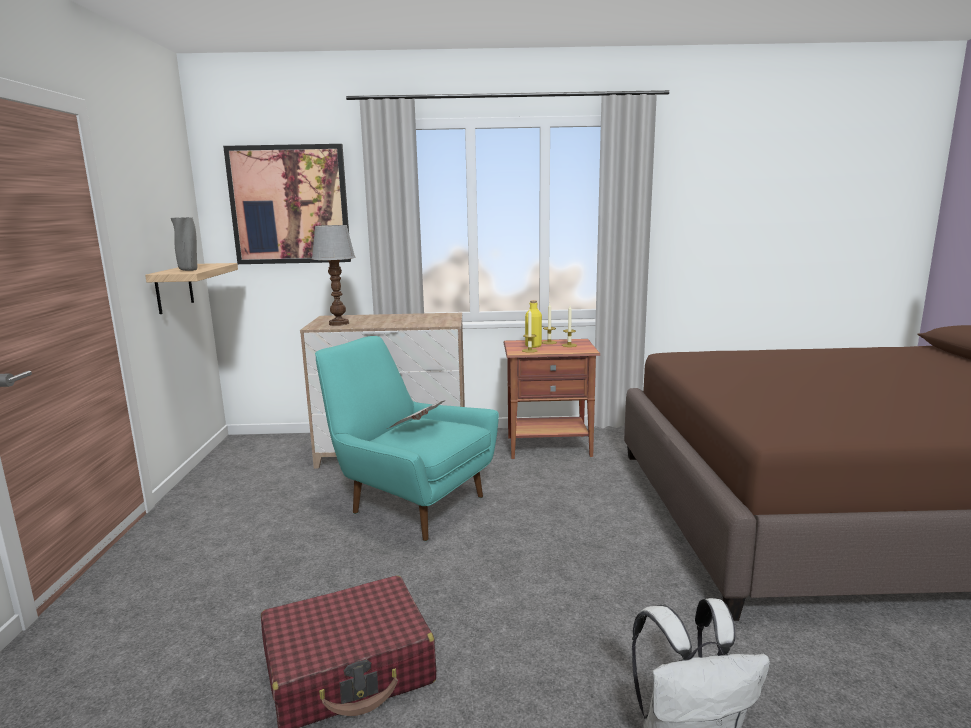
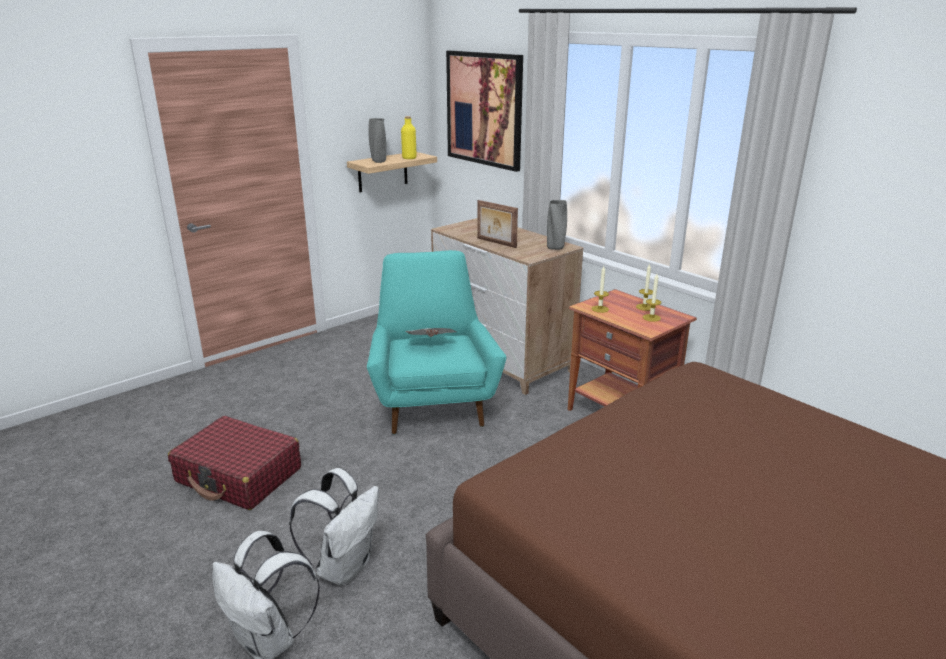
camera: 50 degrees right, 10 degrees up
table lamp [312,225,356,326] -> none
yellow bottle [525,300,542,348] -> yellow bottle moved to [401,116,417,159]
none -> white backpack [289,468,379,586]
none -> picture frame [477,200,518,248]
none -> grey vase [547,200,567,250]

